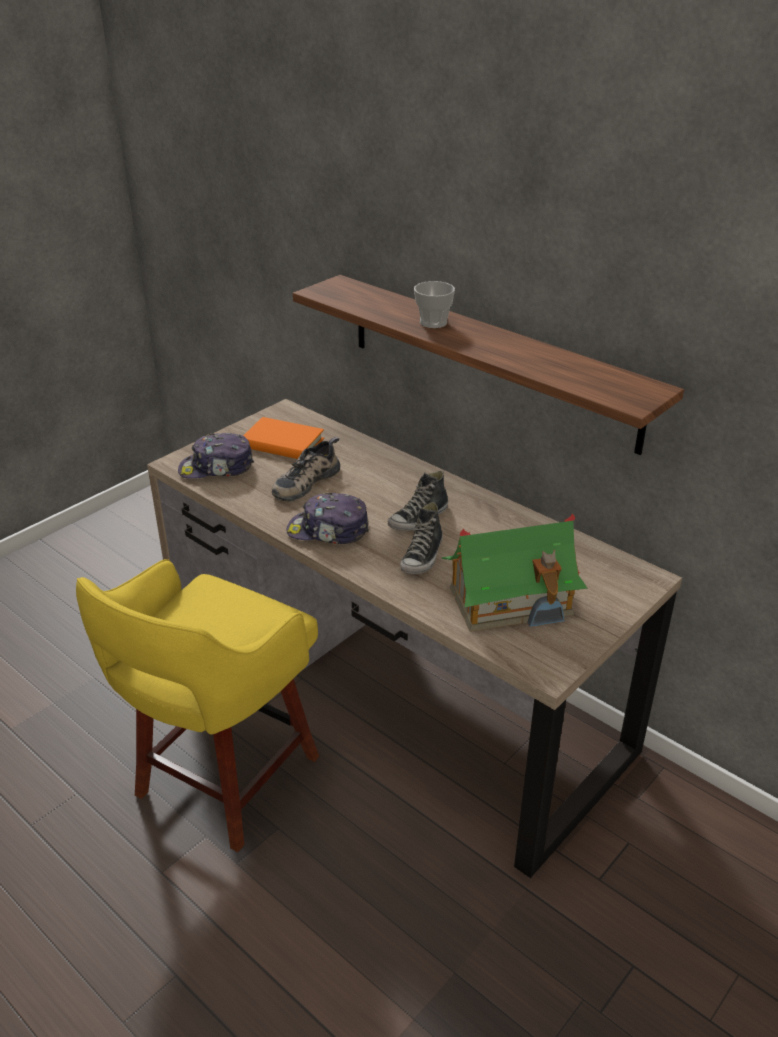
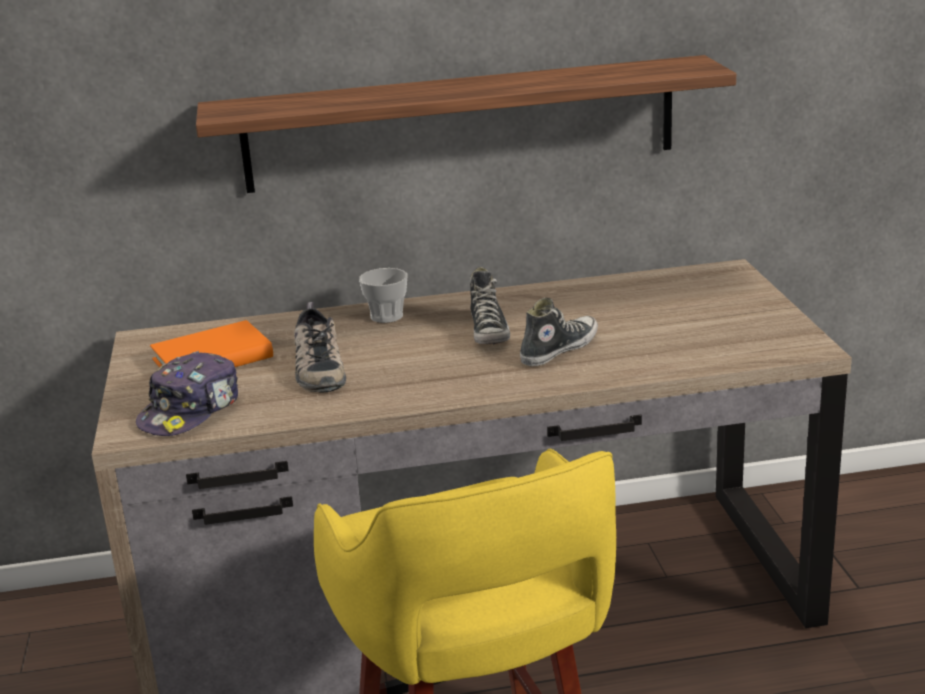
camera: 50 degrees left, 10 degrees down
cap [286,493,369,544] -> none
shoe [400,502,443,575] -> shoe turned 105 degrees counterclockwise [520,298,598,366]
cup [414,281,455,328] -> cup moved to [359,268,408,323]
toy house [442,514,588,632] -> none

